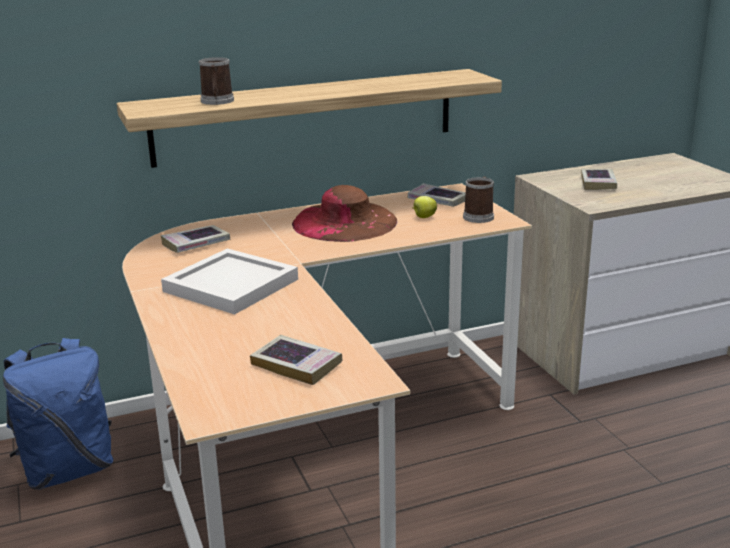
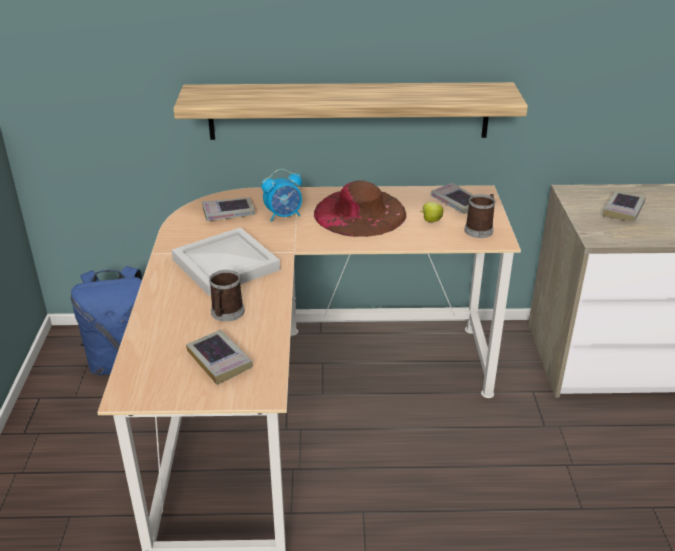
camera: 20 degrees right, 10 degrees up
mug [198,57,234,105] -> mug moved to [209,270,245,322]
none -> alarm clock [261,169,302,222]

